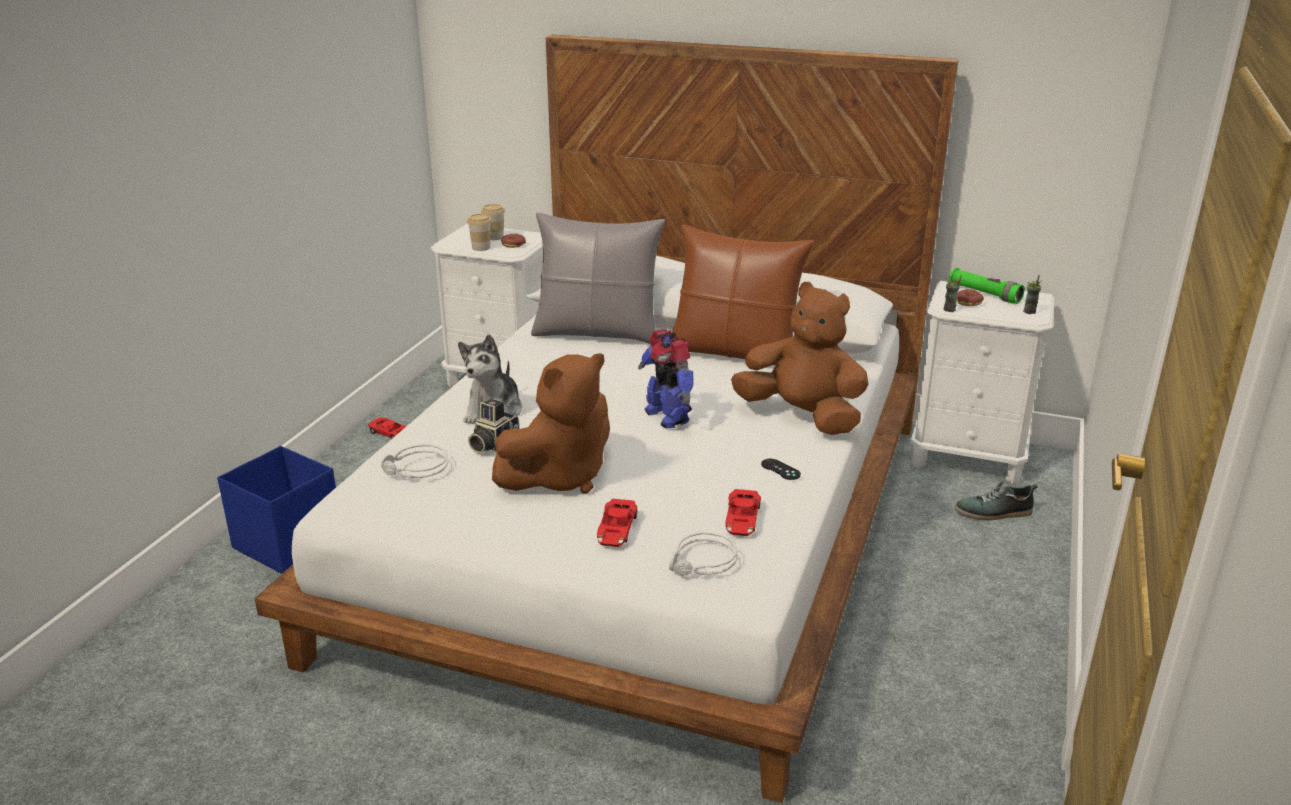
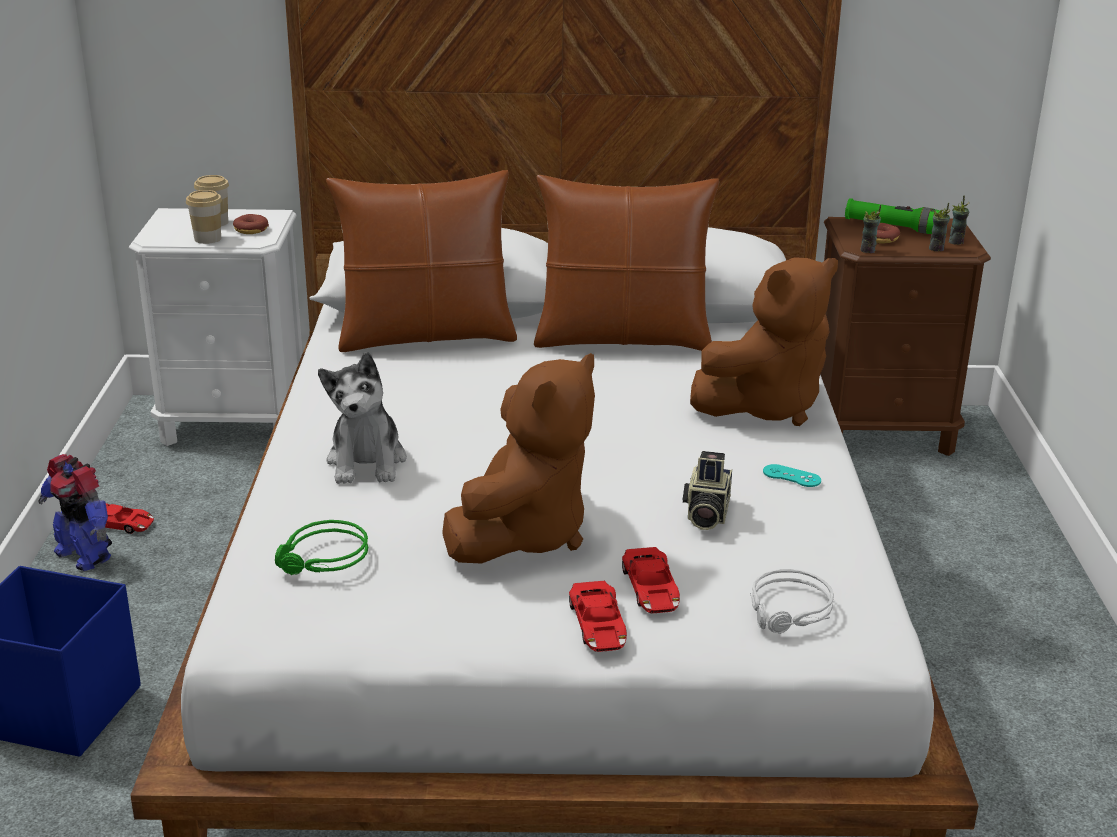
camera: 20 degrees left, 0 degrees up
grey headphones [381,444,448,478] -> green headphones [275,520,368,575]
camera [468,399,519,453] -> camera moved to [683,451,732,530]
grey pillow [531,213,665,344] -> brown pillow [326,170,517,352]
toy robot [638,329,693,429] -> toy robot moved to [38,454,112,571]
red toy car [725,489,761,536] -> red toy car moved to [569,581,627,652]
brown plush toy [731,282,869,435] -> brown plush toy turned 135 degrees clockwise [690,257,838,426]
black game controller [761,459,801,480] -> turquoise game controller [763,464,821,487]
white nightstand [910,281,1055,484] -> brown nightstand [820,217,991,456]
shoe [955,482,1038,521] -> none
none -> cup [929,203,951,251]

